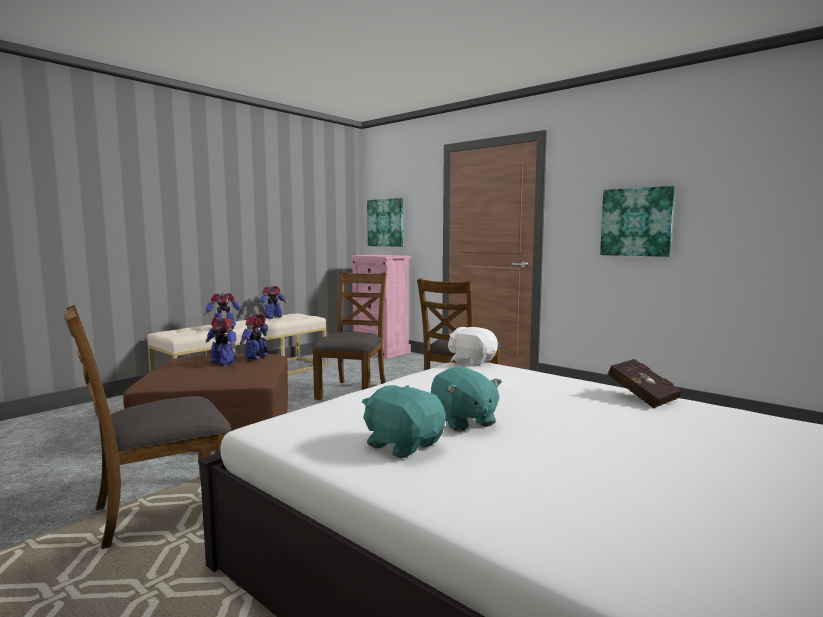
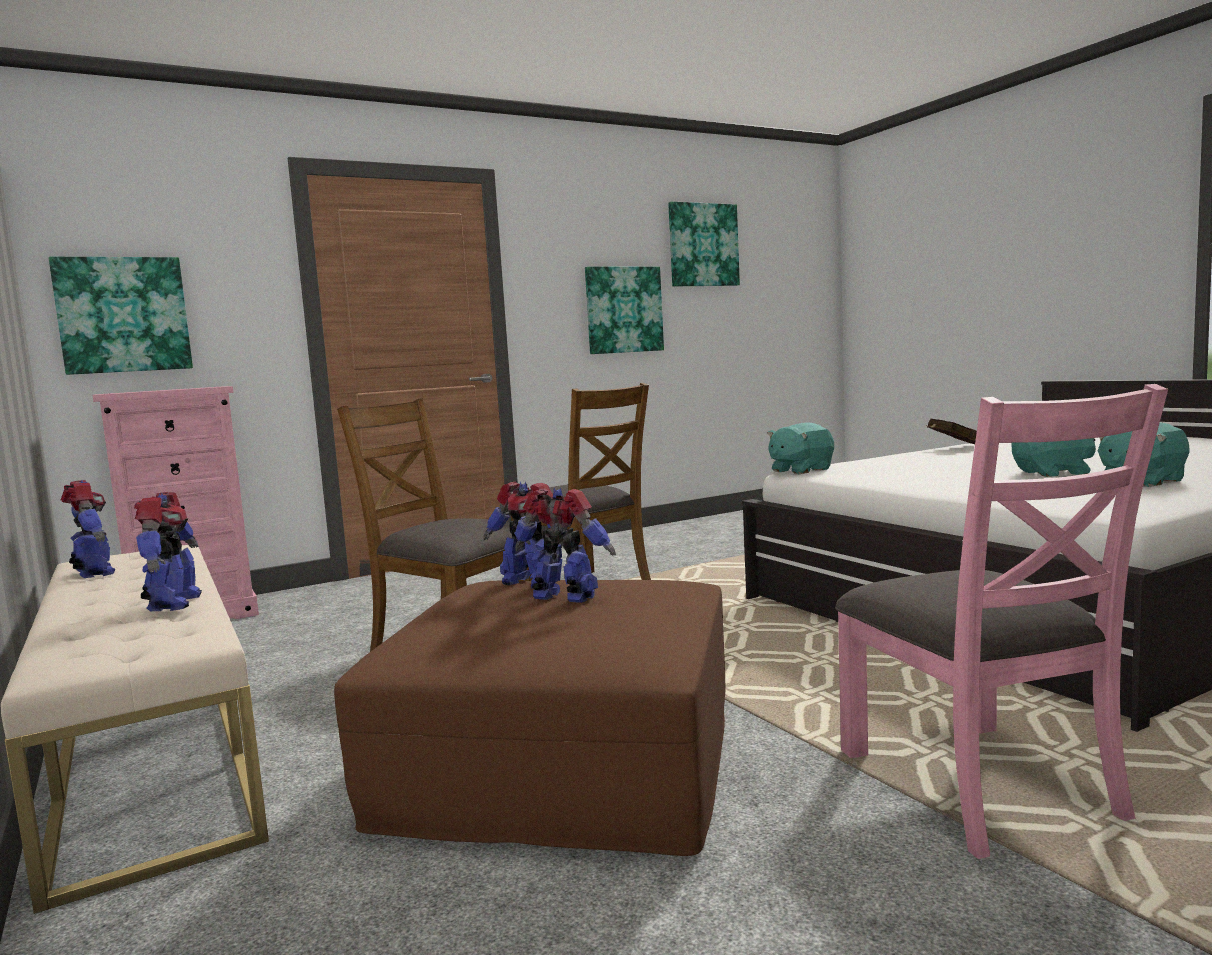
camera: 70 degrees left, 0 degrees up
brown chair [63,305,231,549] -> pink chair [835,384,1168,859]
toy robot [206,317,236,366] -> toy robot turned 120 degrees counterclockwise [514,487,616,603]
white plush toy [448,327,498,366] -> turquoise plush toy [767,422,834,474]
none -> picture [668,201,740,286]

